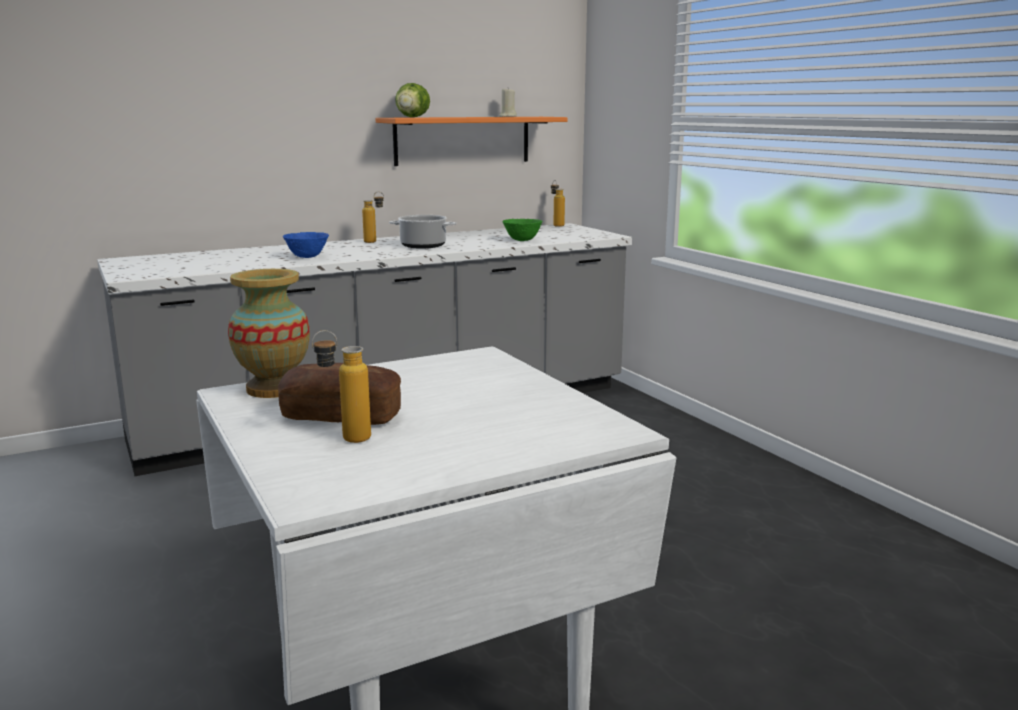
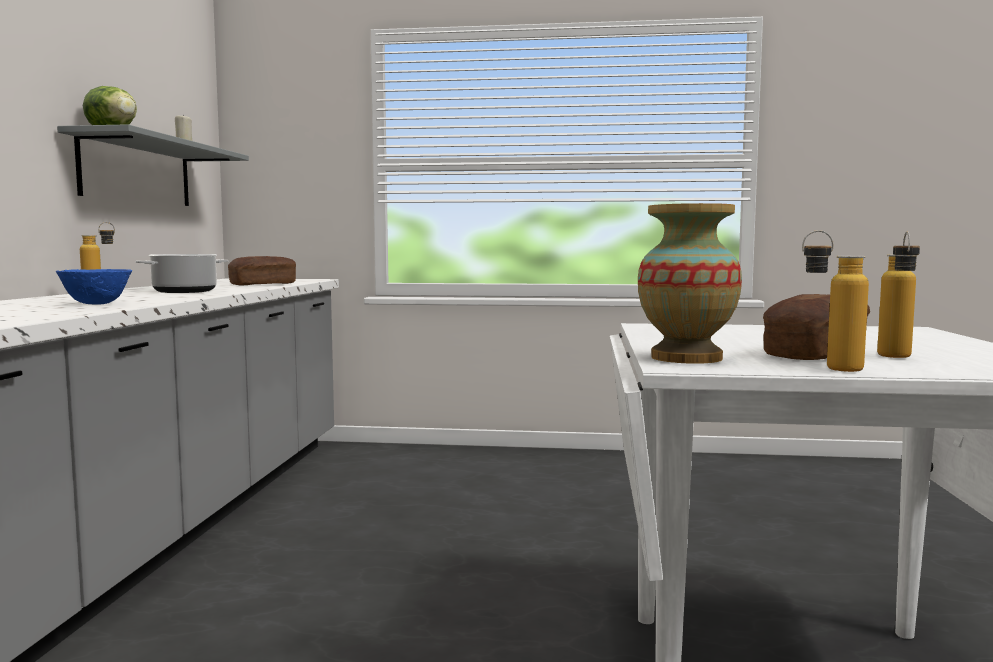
camera: 55 degrees left, 10 degrees down
orange shelf [376,117,568,166] -> grey shelf [57,124,249,206]
green bowl [502,219,542,241] -> bread [228,256,296,286]
bottle [551,180,565,227] -> bottle moved to [802,230,869,372]

